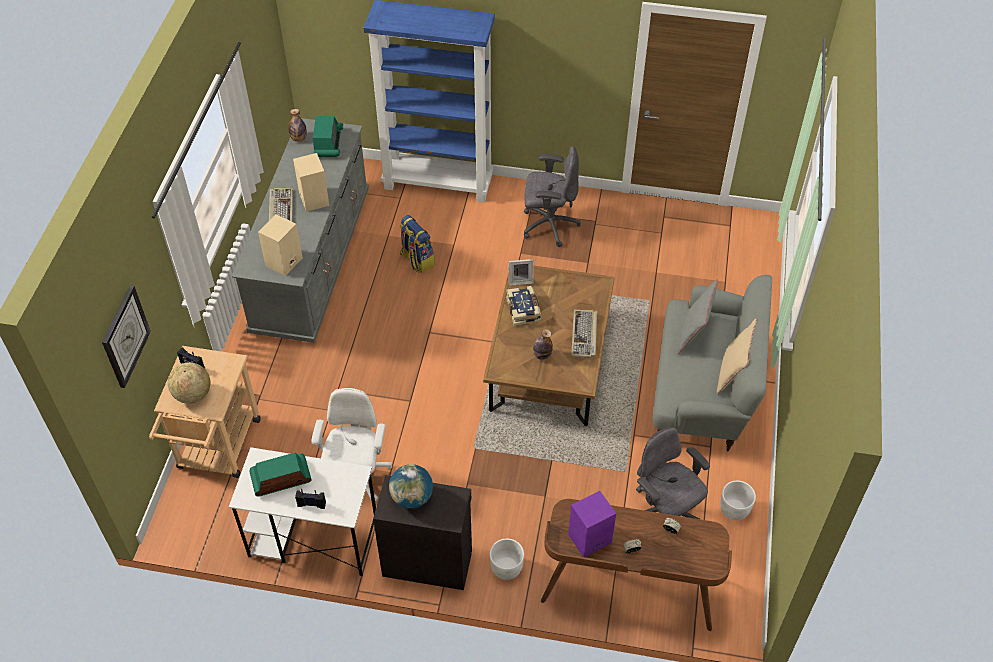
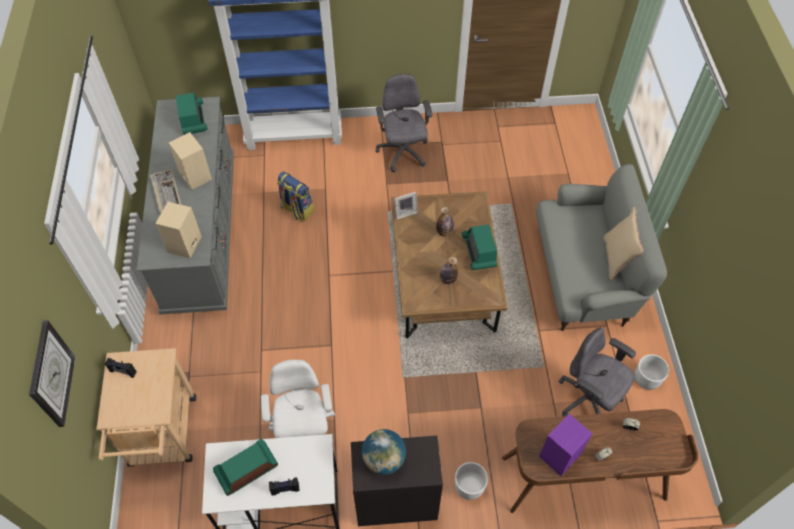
camera: 15 degrees left, 5 degrees up
globe [168,362,210,404] -> none
bottle [289,109,307,142] -> bottle moved to [436,207,454,237]
book [506,286,541,326] -> none
grey office chair [524,146,581,247] -> grey office chair turned 90 degrees counterclockwise [376,74,433,172]
keyboard [571,309,597,357] -> radio [462,224,497,270]
grey pillow [677,279,718,354] -> none

